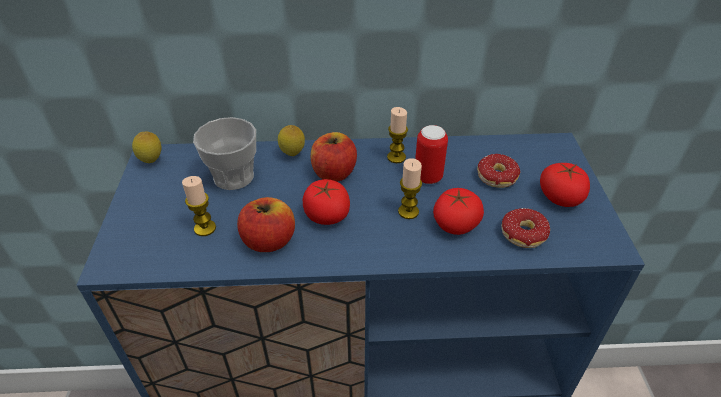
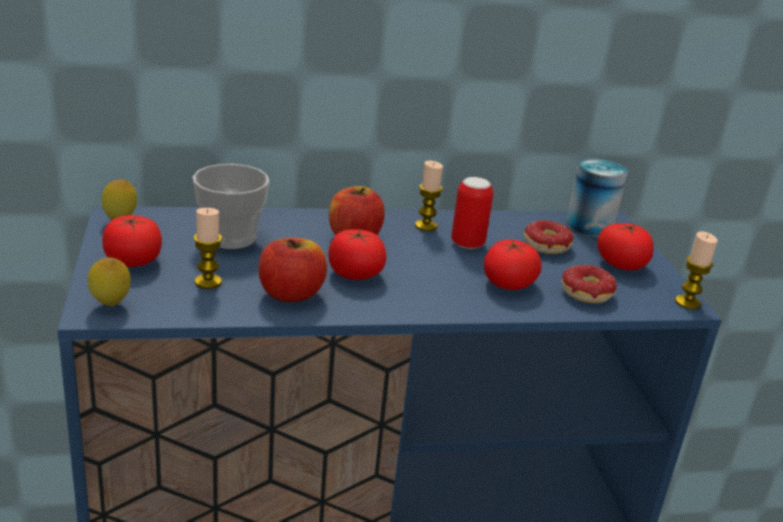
camera: 10 degrees left, 15 degrees down
lemon [278,125,305,156] -> lemon moved to [88,257,131,306]
candle [398,158,422,219] -> candle moved to [675,232,718,310]
none -> tomato [102,215,162,267]
none -> can [566,158,628,237]

